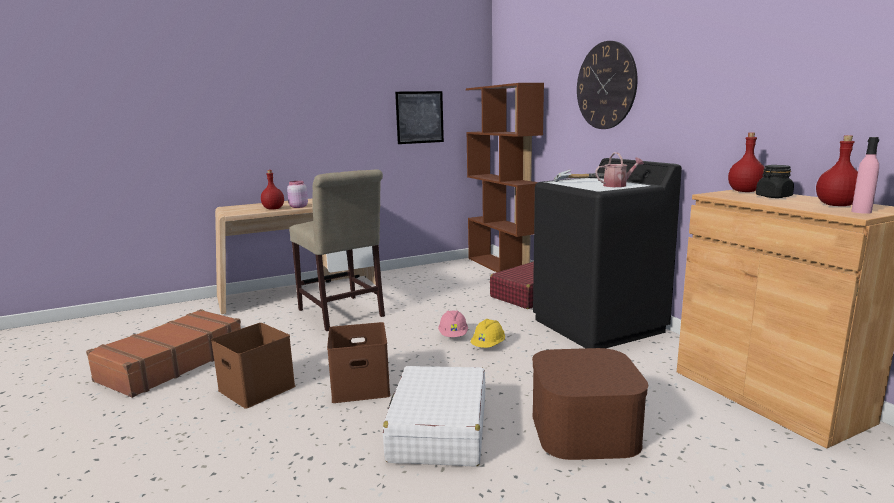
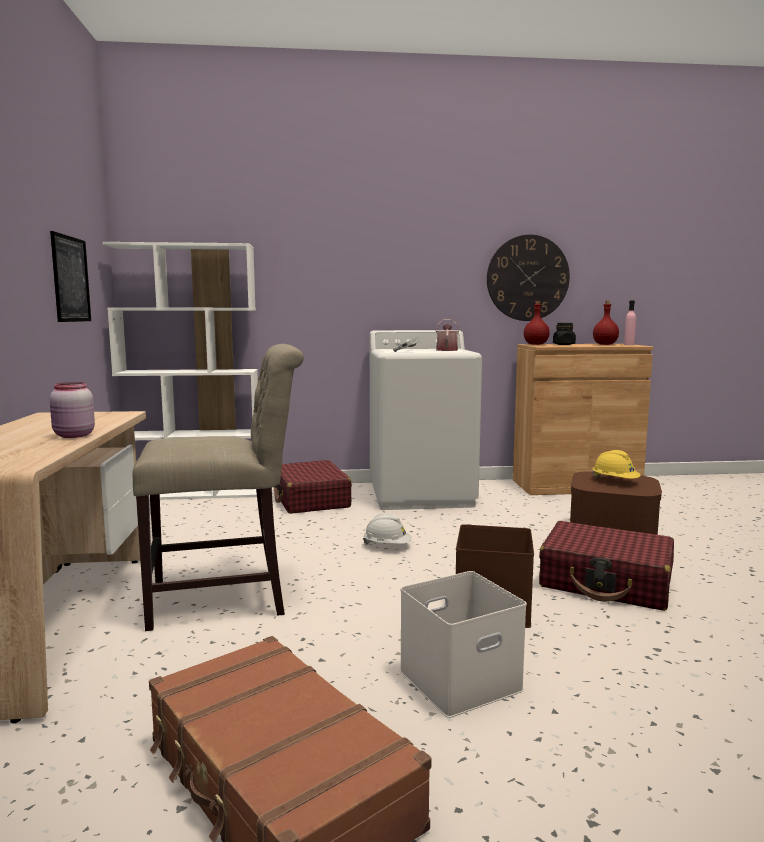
camera: 70 degrees left, 5 degrees down
brown storage box [211,323,295,409] -> white storage box [400,571,527,718]
red bottle [261,170,284,210] -> none
white suitcase [383,366,486,466] -> red suitcase [539,521,674,611]
pink hard hat [438,310,468,337] -> white hard hat [363,513,412,544]
brown bookcase [466,83,544,272] -> white bookcase [103,242,258,500]
yellow hard hat [470,319,505,348] -> yellow hard hat moved to [593,450,641,479]
black washing machine [533,158,682,348] -> white washing machine [370,330,482,510]
wall clock [577,41,638,129] -> wall clock moved to [487,234,570,321]

